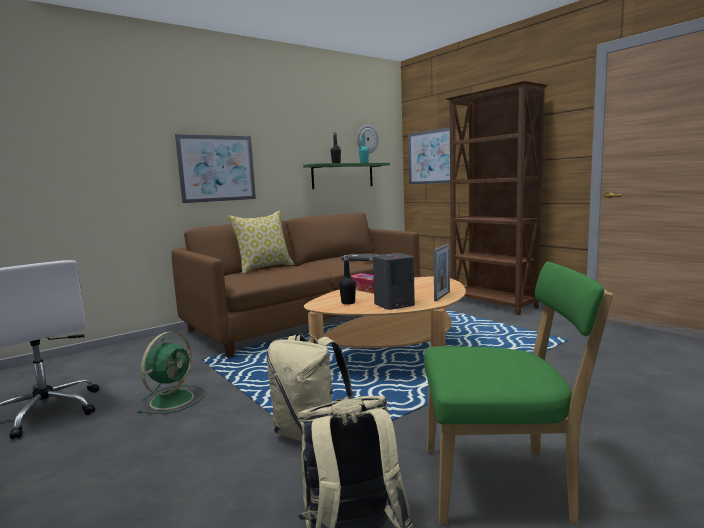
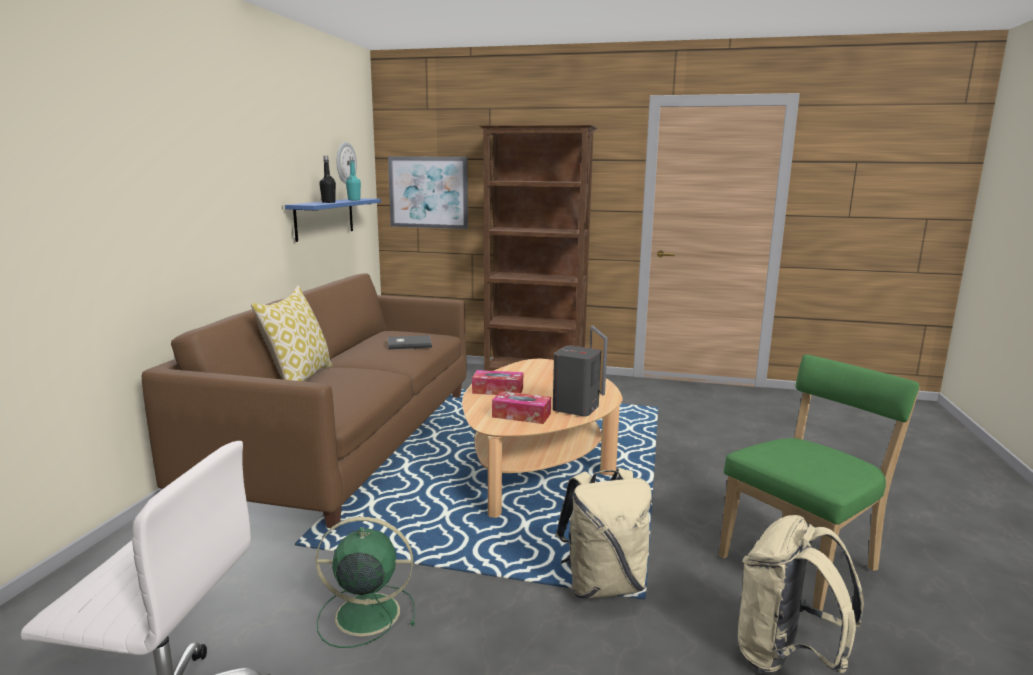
camera: 40 degrees left, 5 degrees up
green fan [137,331,205,414] -> green fan turned 75 degrees counterclockwise [315,517,415,648]
picture [175,134,256,203] -> none
green shelf [303,163,390,189] -> blue shelf [285,198,381,242]
black bottle [339,255,356,305] -> tissue box [492,391,551,424]

